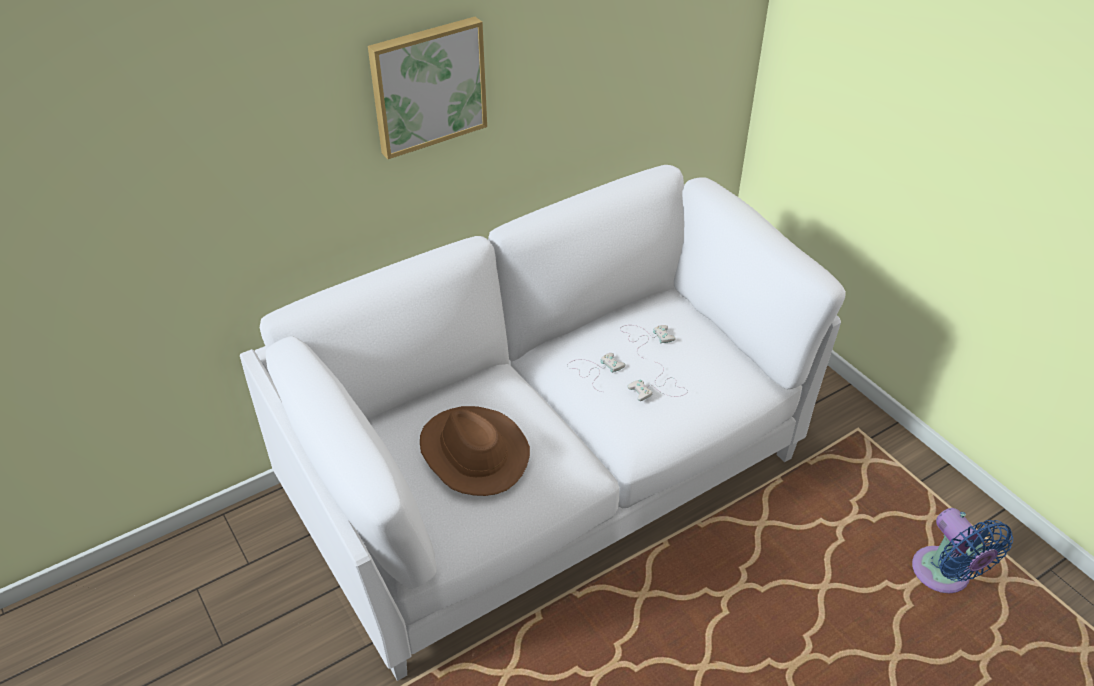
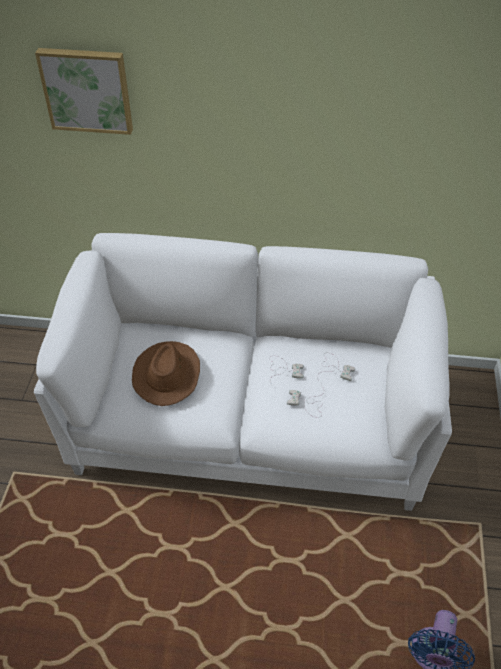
camera: 40 degrees right, 5 degrees up
picture [368,17,487,159] -> picture moved to [35,48,133,135]

